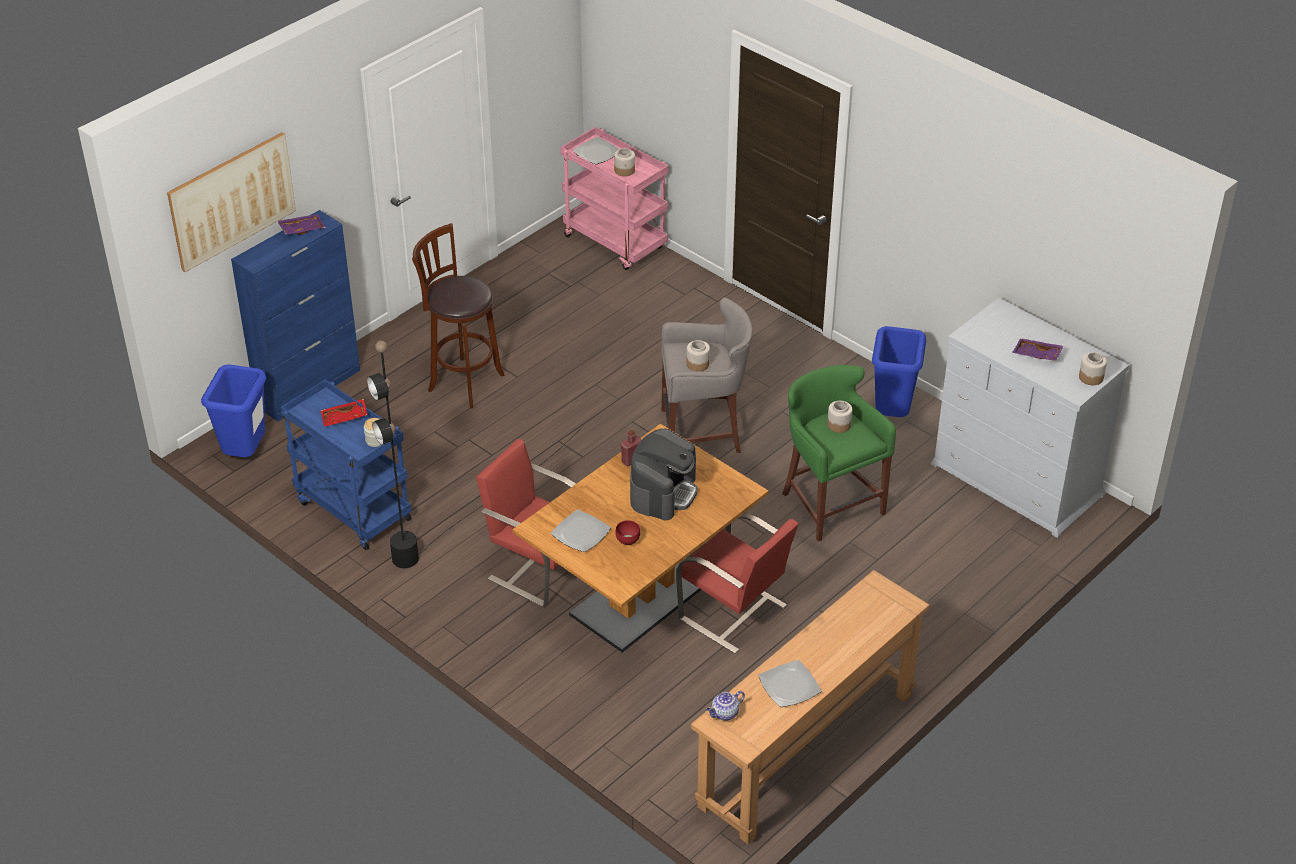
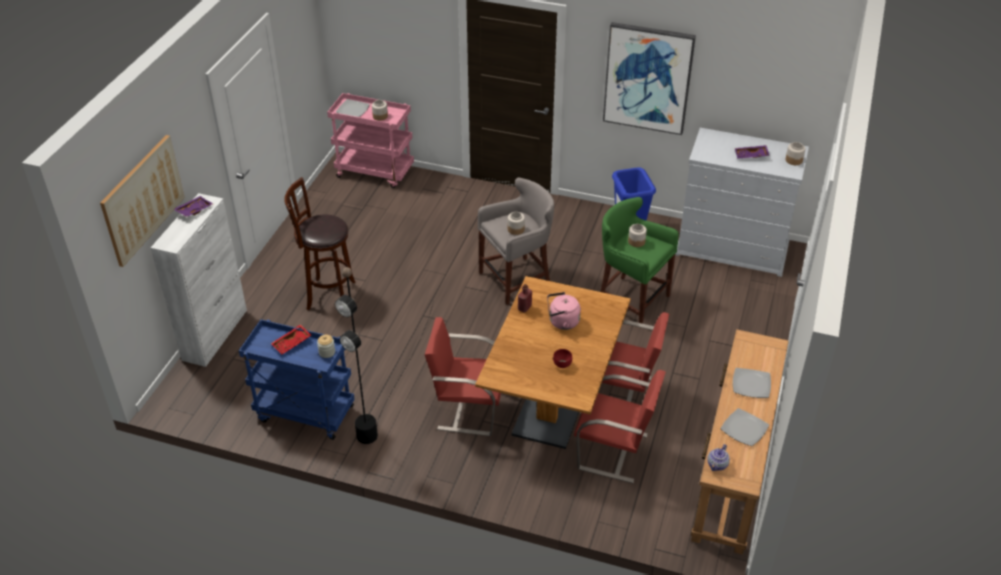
camera: 25 degrees left, 0 degrees up
blue trash can [201,364,266,457] -> none
blue cabinet [231,210,360,422] -> white cabinet [151,193,247,367]
plate [551,509,611,552] -> plate moved to [733,368,771,398]
coffee machine [630,429,698,520] -> pink kettle [547,292,581,330]
none -> red chair [574,370,666,483]
none -> picture [603,22,696,135]

